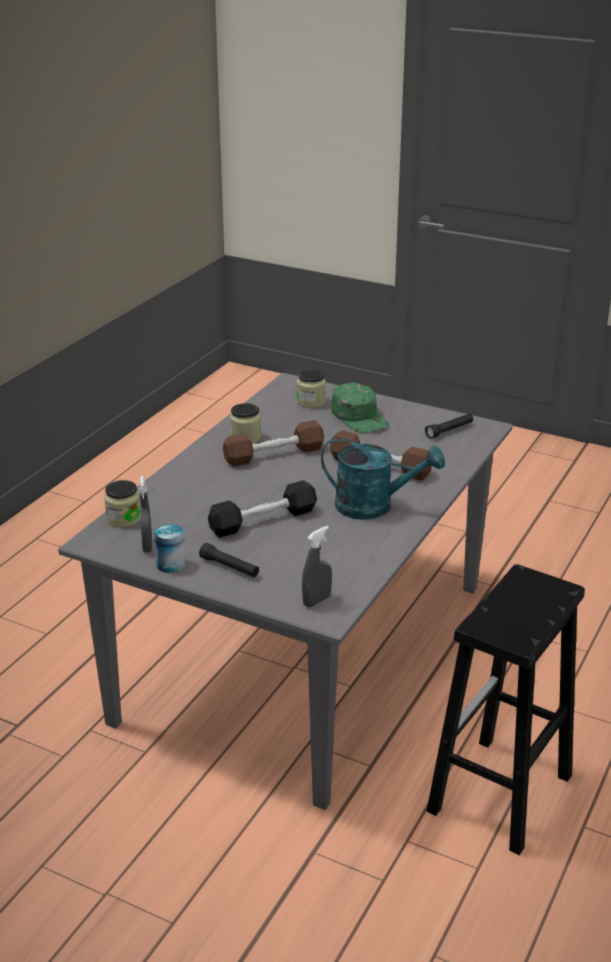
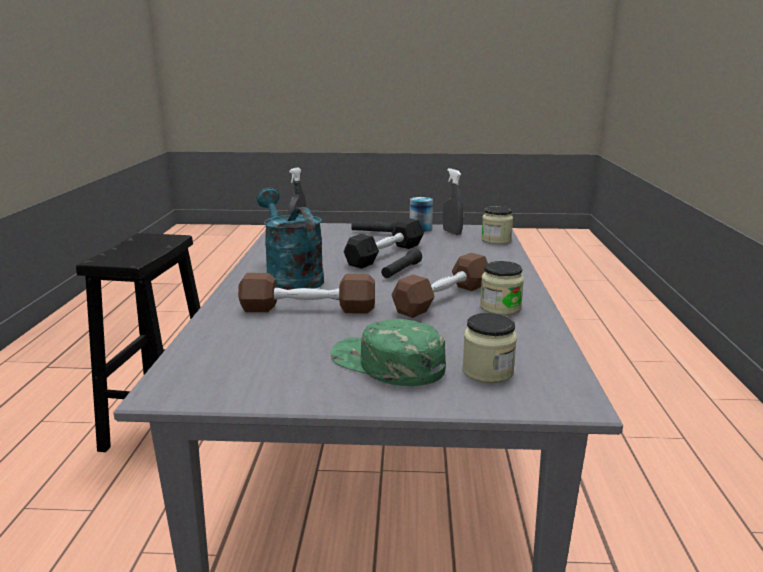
camera: 155 degrees right, 10 degrees down
turquoise watering can [321,437,445,520] -> turquoise watering can turned 75 degrees clockwise [256,188,324,290]
black flashlight [425,414,473,439] -> black flashlight moved to [381,249,422,278]

